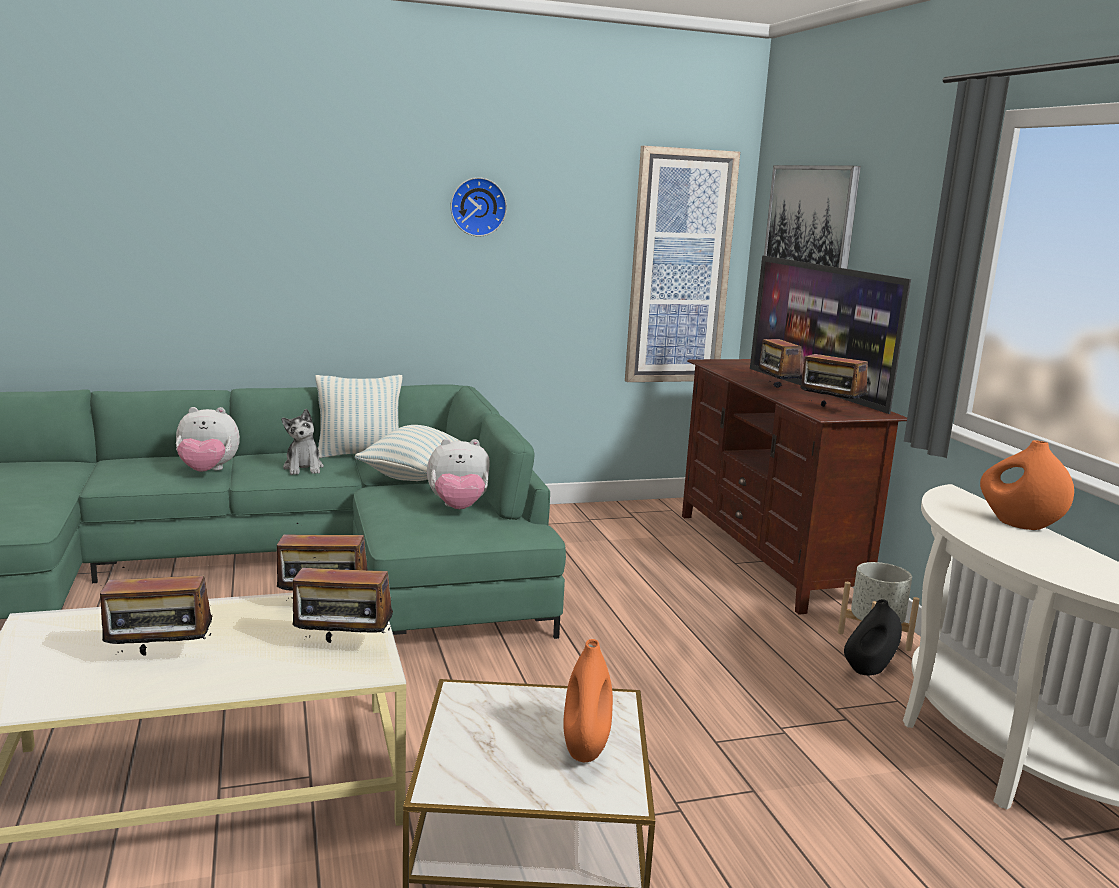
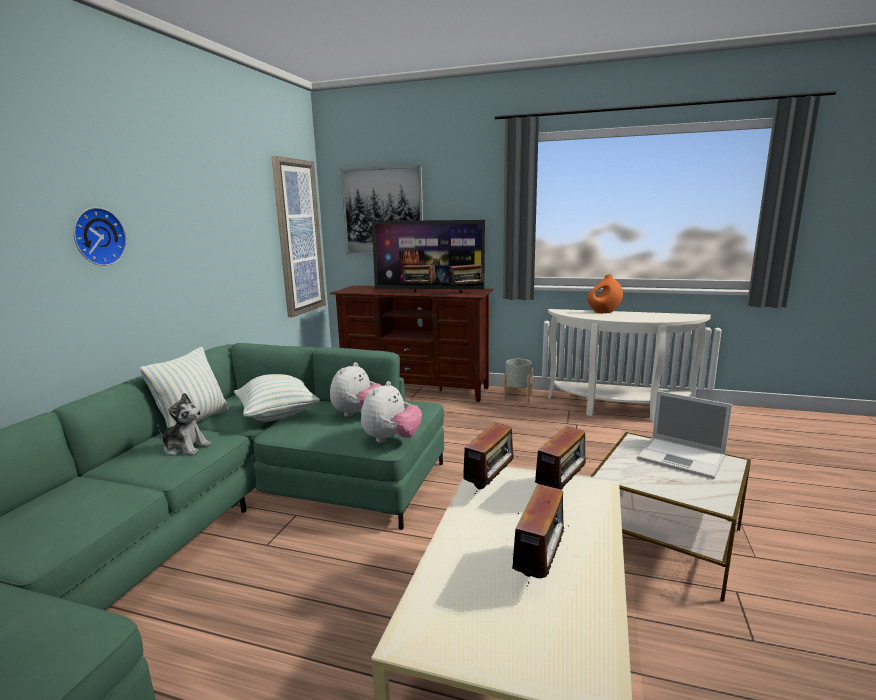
camera: 55 degrees left, 0 degrees up
plush toy [176,407,240,472] -> plush toy moved to [361,381,422,443]
wall clock [450,177,507,236] -> wall clock moved to [73,207,127,266]
orange vase [563,639,613,762] -> laptop [637,391,732,479]
black vase [844,599,902,676] -> none

